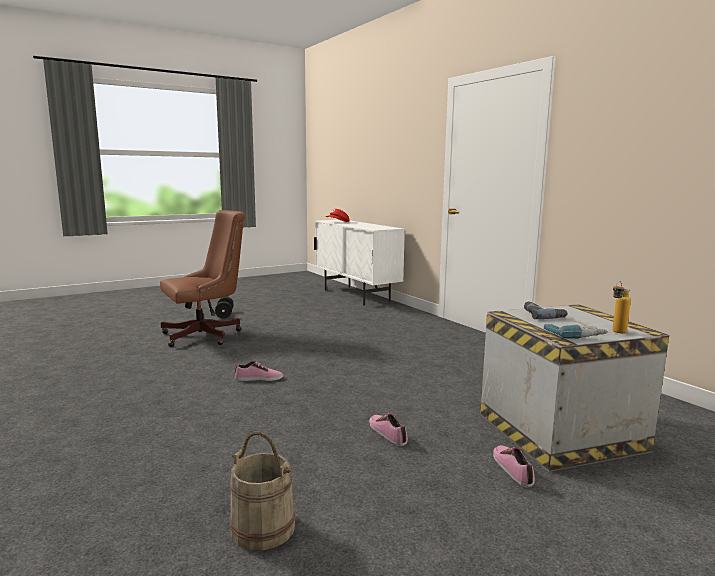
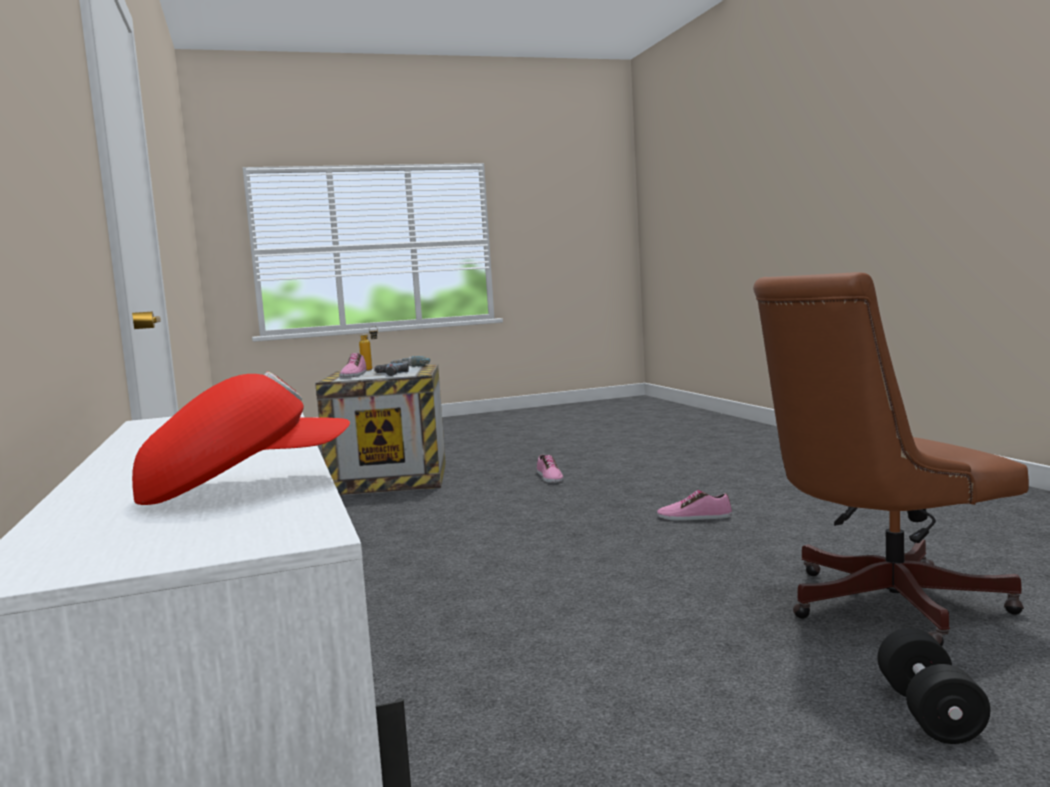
camera: 165 degrees left, 5 degrees down
beige bucket [229,431,296,551] -> none
shoe [493,445,535,487] -> shoe moved to [339,353,367,378]

